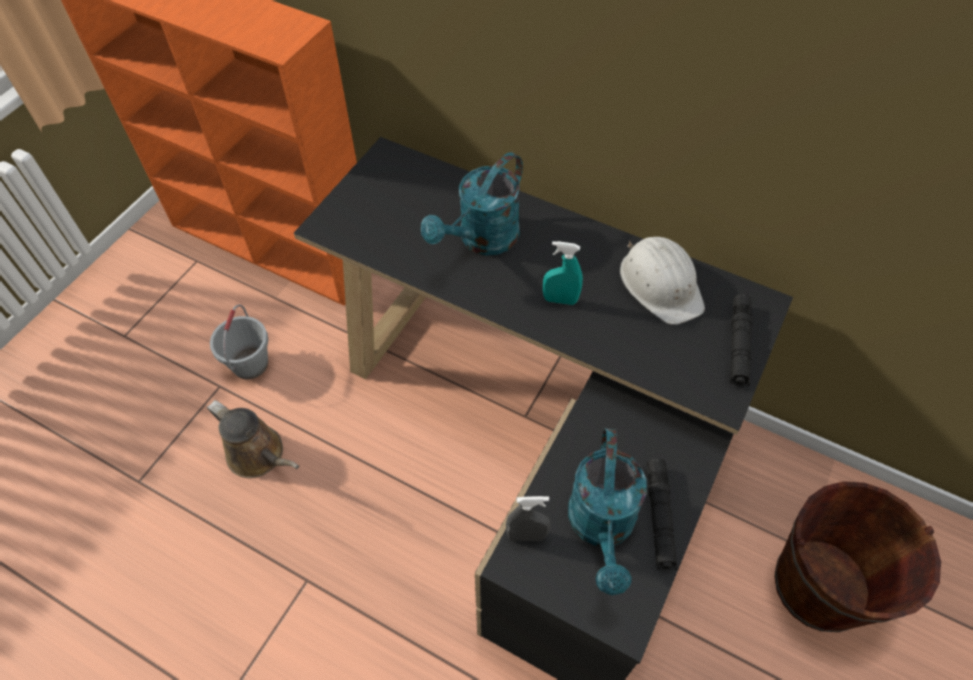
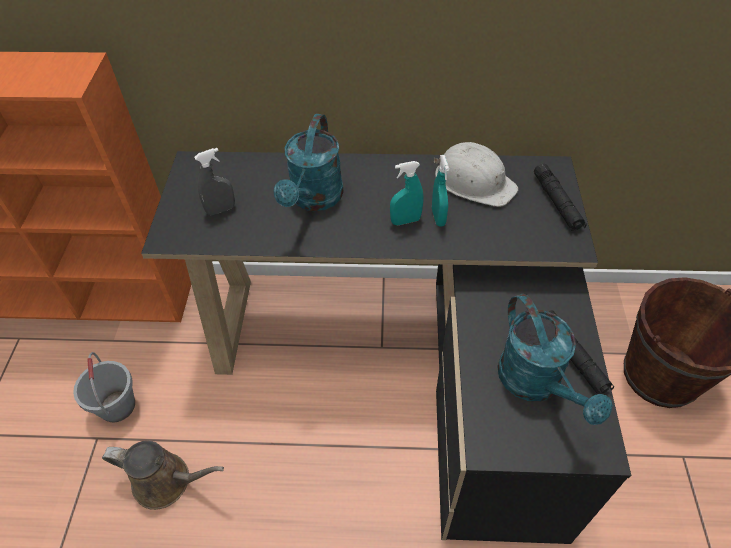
camera: 25 degrees left, 5 degrees down
grey spray bottle [506,496,551,541] -> grey spray bottle moved to [194,148,235,215]
none -> turquoise spray bottle [432,155,449,227]

